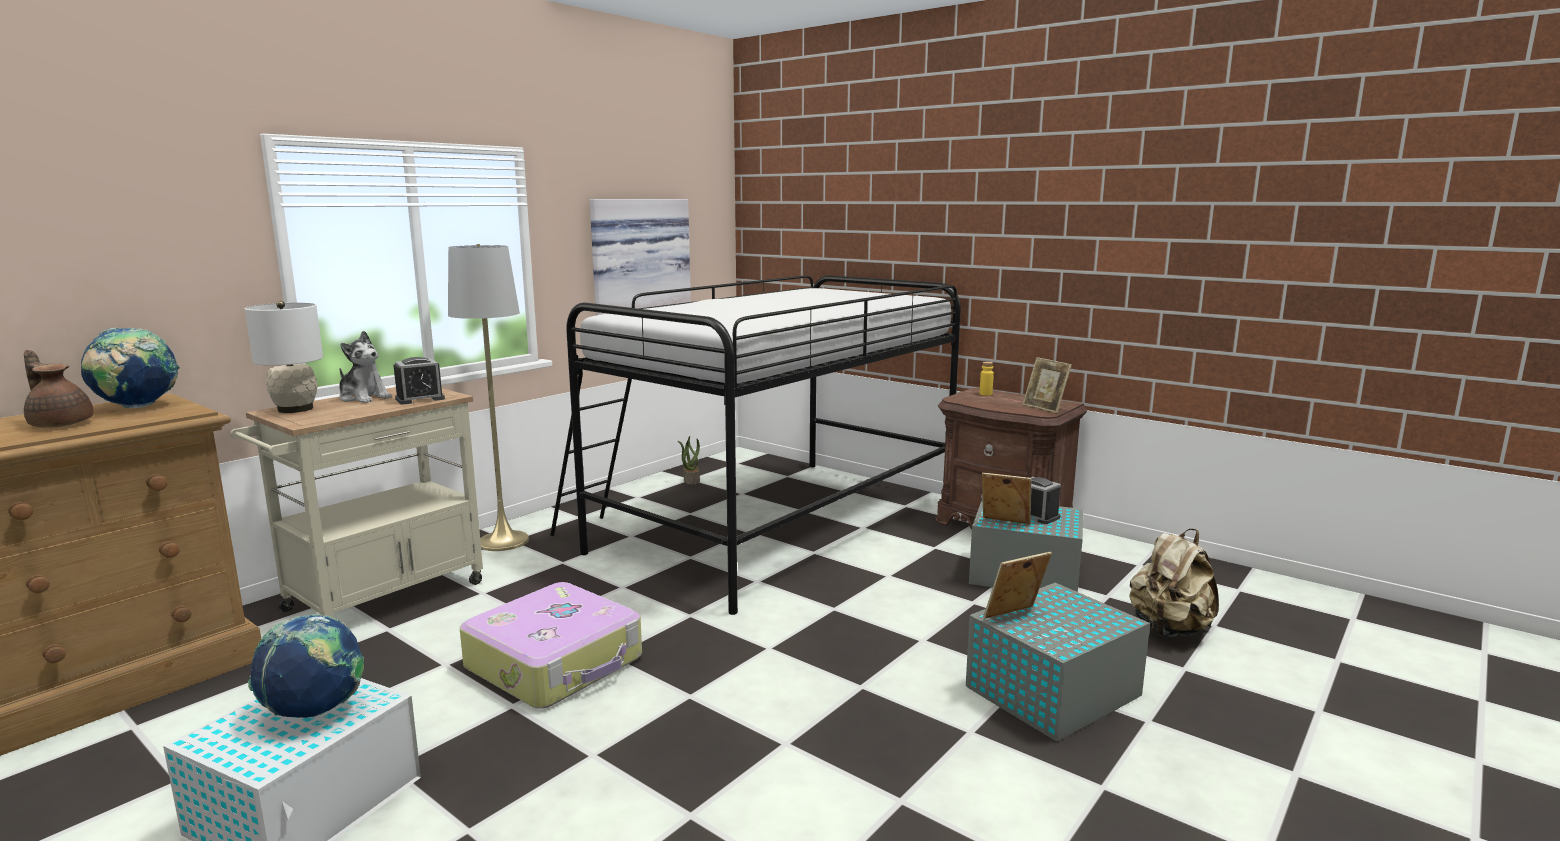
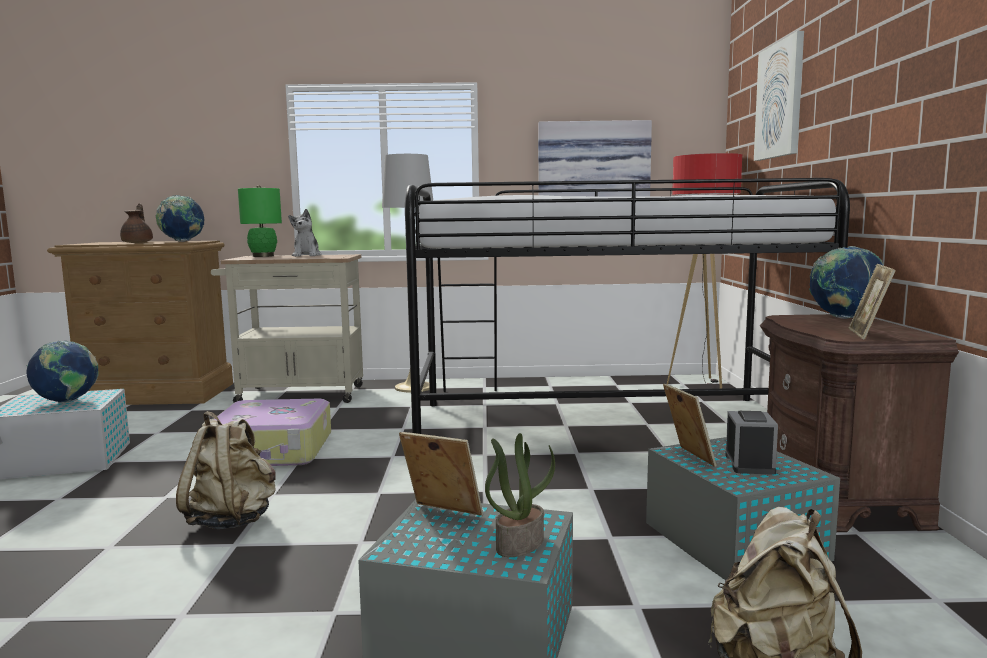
camera: 50 degrees right, 5 degrees down
white table lamp [245,301,323,413] -> green table lamp [238,185,282,257]
alarm clock [393,357,445,405] -> none
potted plant [678,436,700,485] -> potted plant moved to [485,433,555,557]
yellow bottle [980,362,994,396] -> globe [809,246,884,319]
none -> beige backpack [176,411,276,529]
none -> floor lamp [667,153,742,388]
none -> picture [754,31,804,161]

